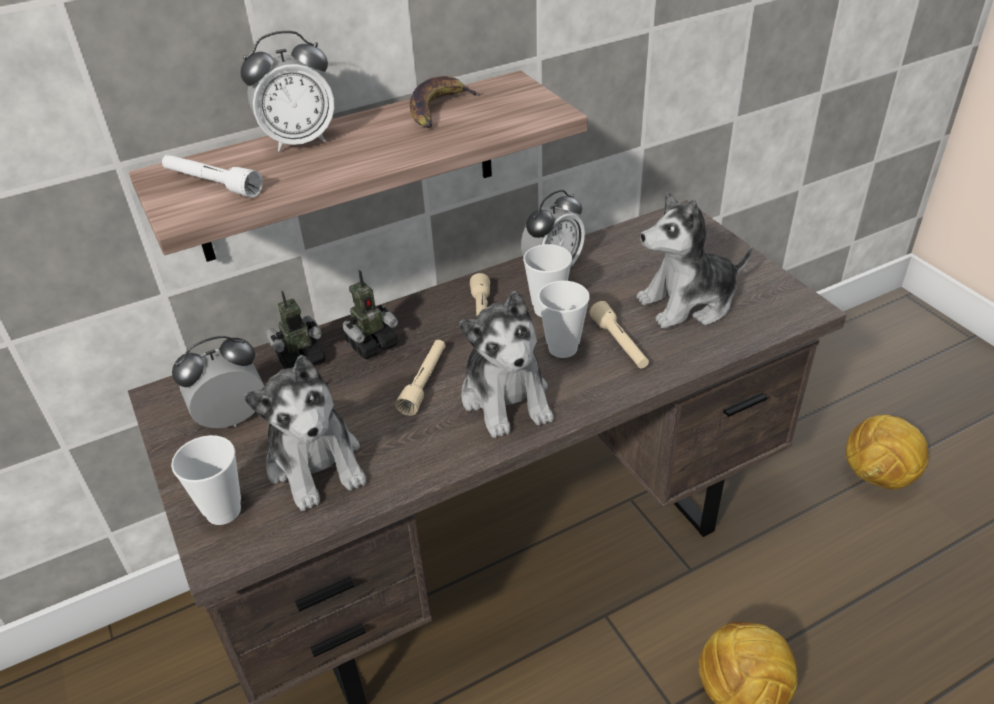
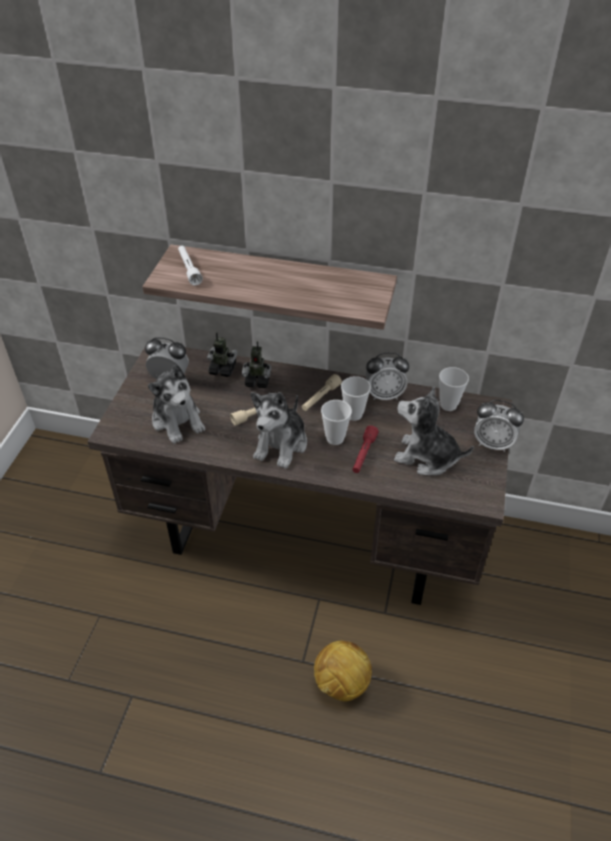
camera: 40 degrees right, 5 degrees up
cup [171,435,241,525] -> cup moved to [439,367,469,411]
alarm clock [241,31,334,152] -> alarm clock moved to [474,400,524,452]
plush toy [244,355,366,511] -> plush toy turned 45 degrees counterclockwise [148,365,205,444]
banana [410,76,483,128] -> none
beige flashlight [589,301,649,369] -> red flashlight [352,425,379,473]
football [846,415,928,490] -> none

